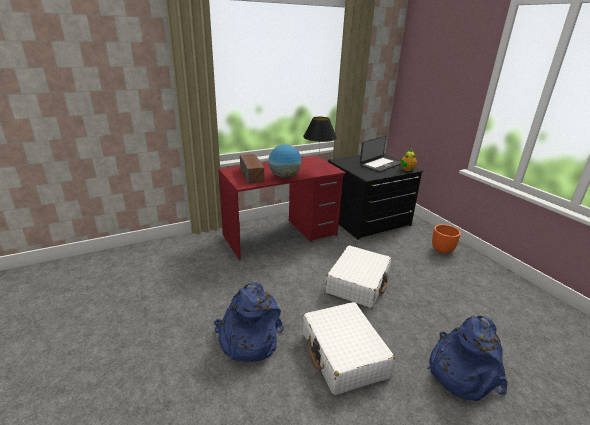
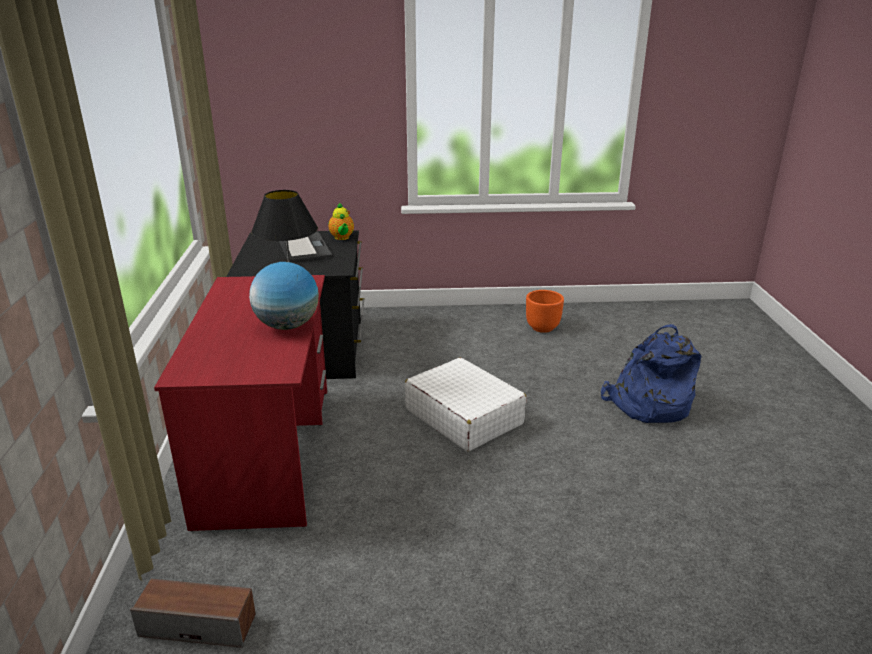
camera: 65 degrees left, 0 degrees up
blue backpack [214,282,284,362] -> none
speaker [240,154,264,184] -> speaker moved to [130,579,256,648]
white suitcase [303,302,395,395] -> none
orange planter [432,224,461,254] -> orange planter moved to [526,290,564,333]

